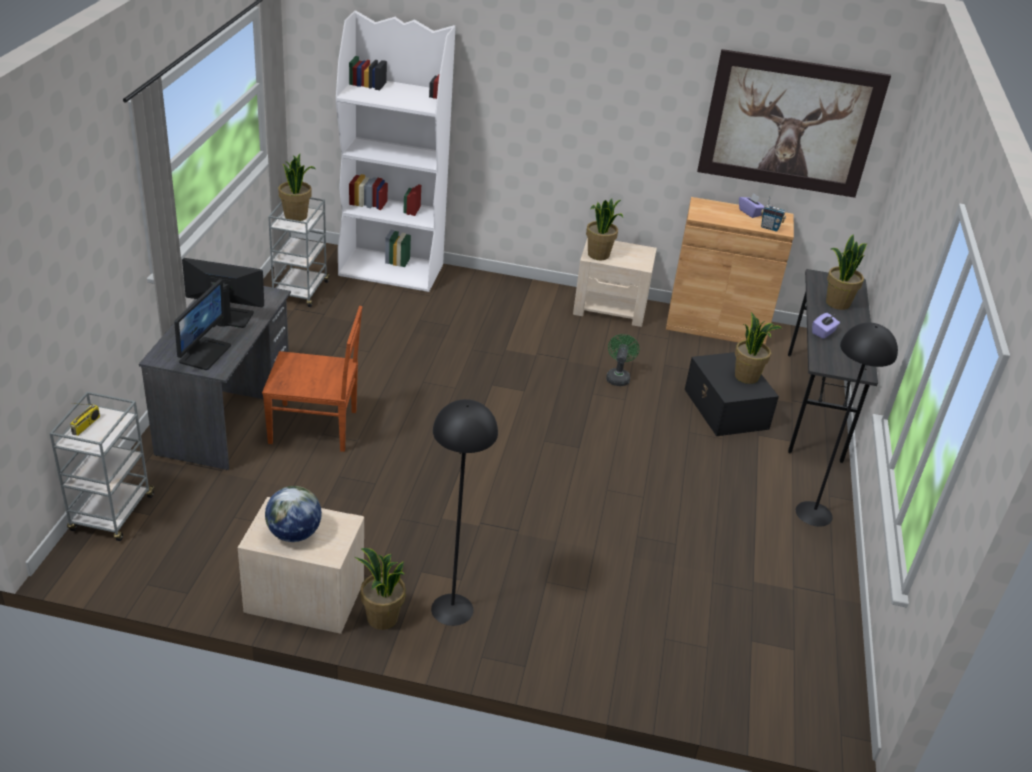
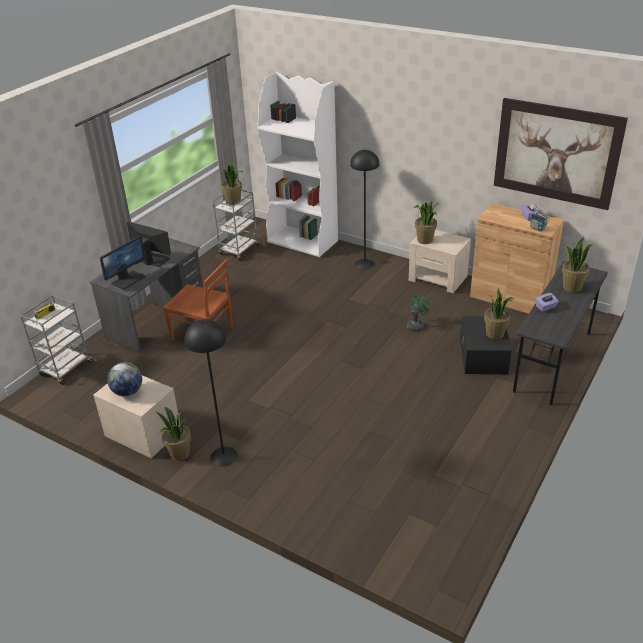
camera: 25 degrees right, 0 degrees up
black floor lamp [796,323,898,527] -> black floor lamp moved to [350,150,379,269]

